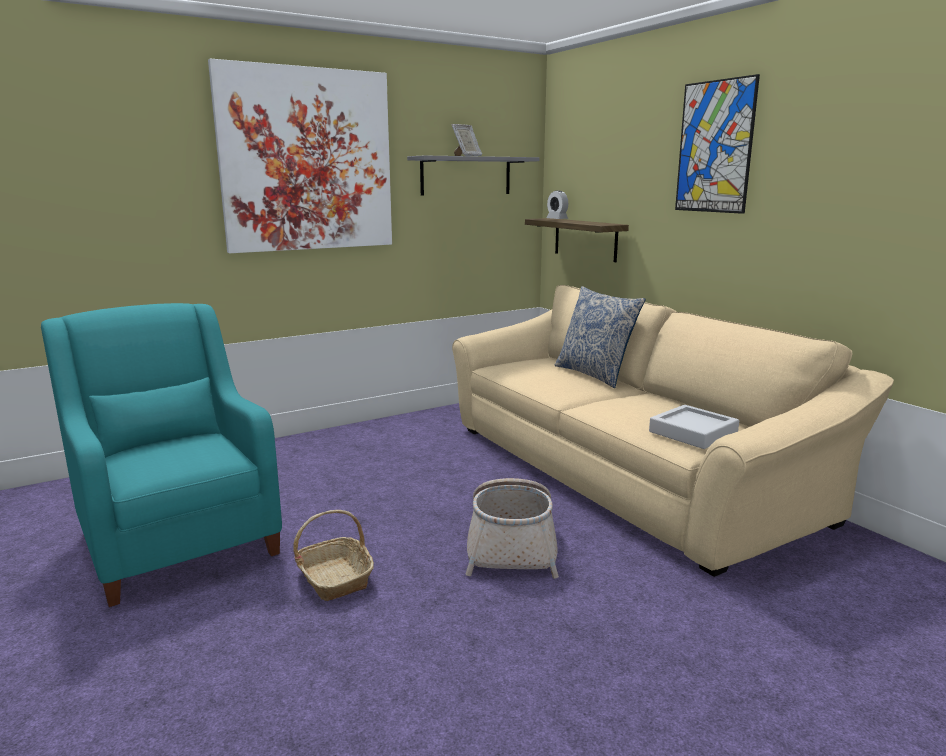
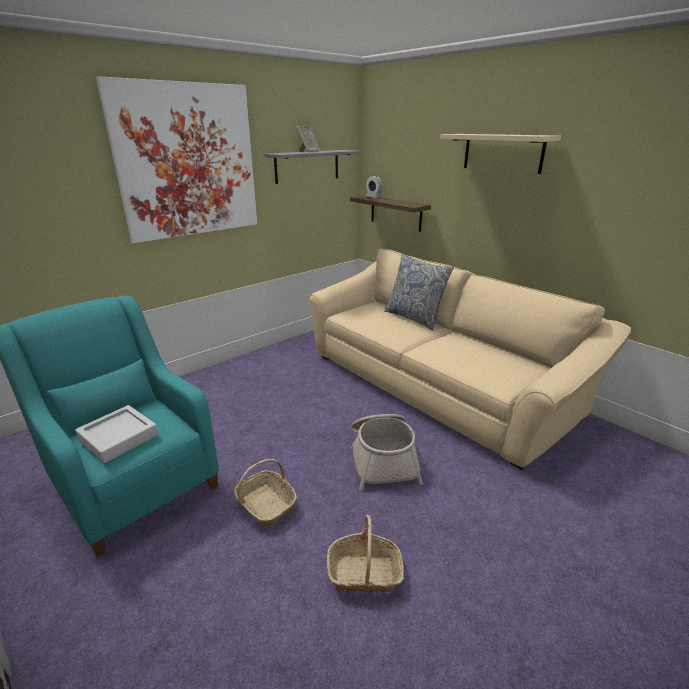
camera: 10 degrees left, 10 degrees up
grey tray [649,405,739,449] -> grey tray moved to [75,405,158,463]
picture [675,74,760,214] -> beige shelf [440,134,561,174]
none -> basket [327,514,404,593]

